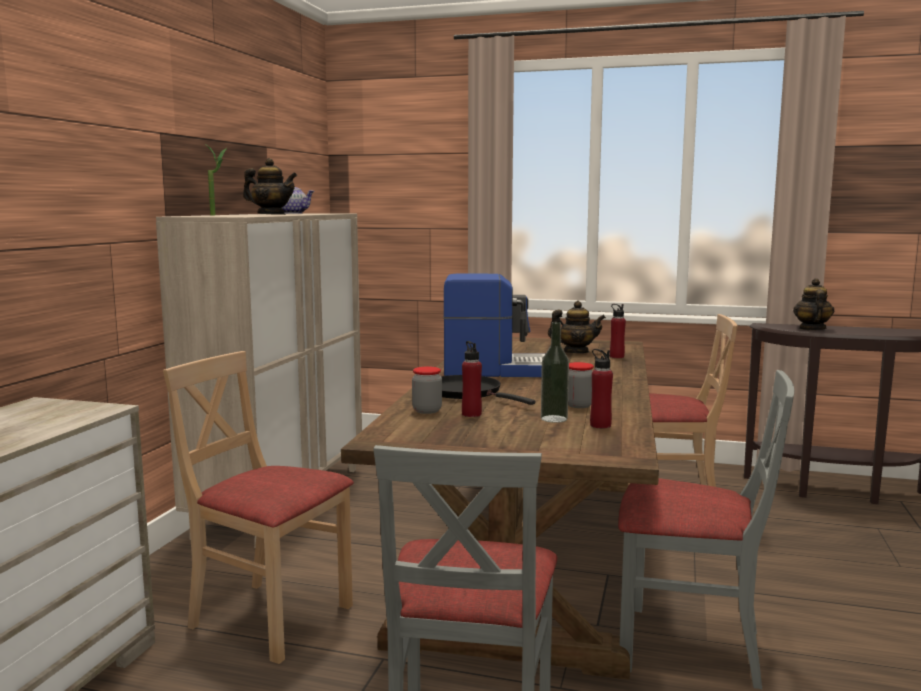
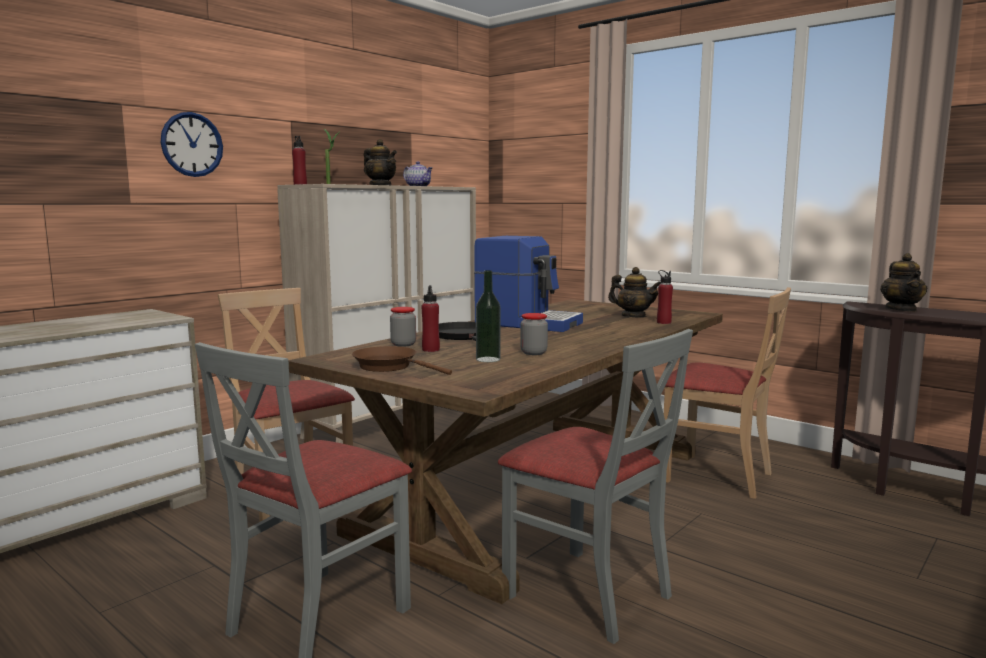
camera: 25 degrees right, 0 degrees up
red bottle [590,349,613,429] -> red bottle moved to [292,136,307,185]
teapot [793,278,834,330] -> teapot turned 150 degrees clockwise [880,253,927,312]
none -> wall clock [161,112,223,177]
none -> brown frying pan [352,346,452,375]

